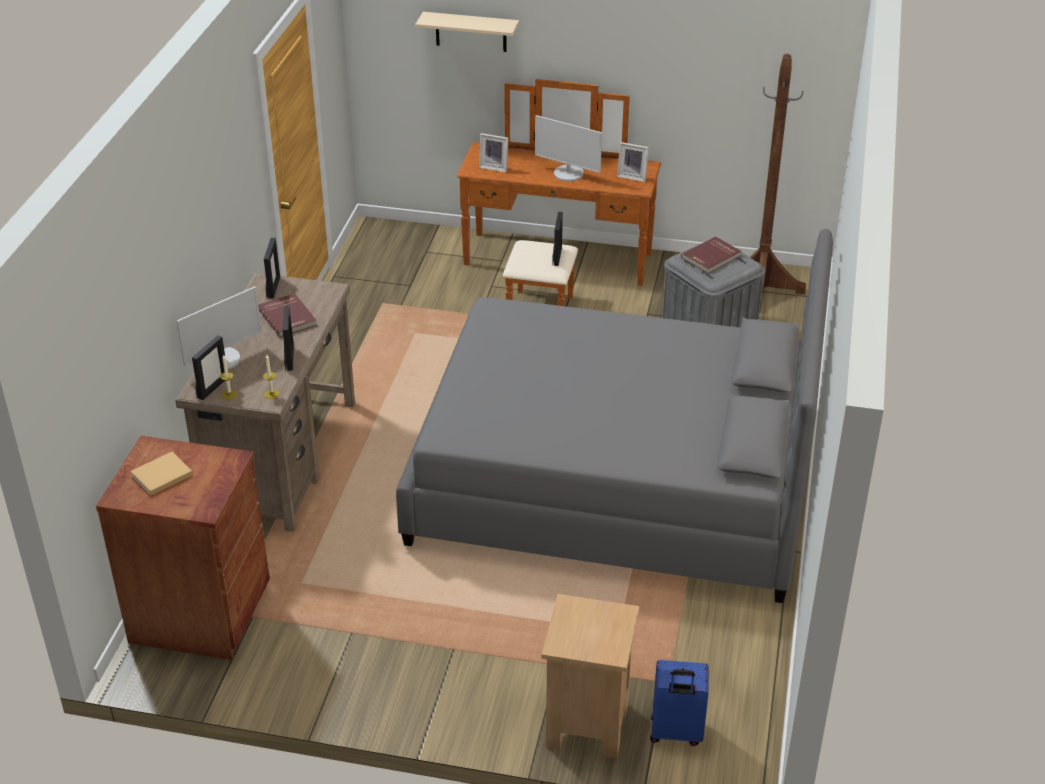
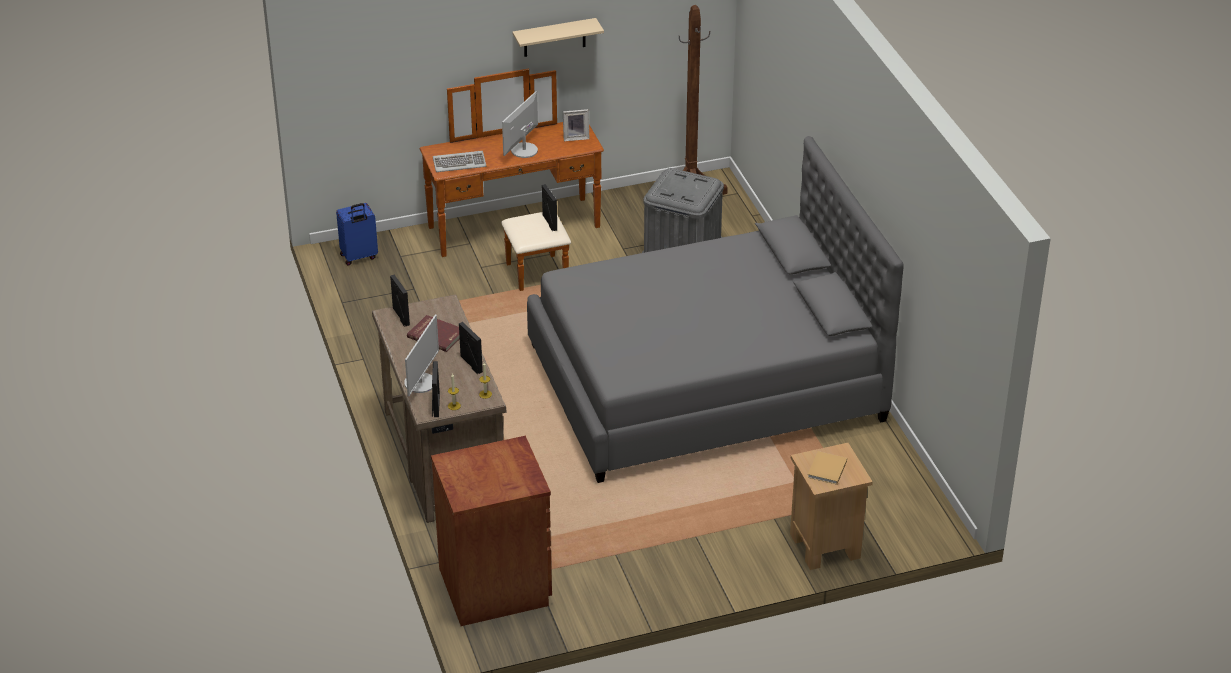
camera: 30 degrees left, 0 degrees up
beige book [130,452,193,496] -> beige book moved to [807,451,847,485]
beige shelf [415,12,519,52] -> beige shelf moved to [513,18,604,57]
picture frame [479,133,509,172] -> keyboard [433,151,486,172]
monitor [535,115,602,181] -> monitor turned 120 degrees clockwise [502,91,538,158]
blue suitcase [650,660,709,746] -> blue suitcase moved to [336,203,378,266]
red book [681,236,741,273] -> none

